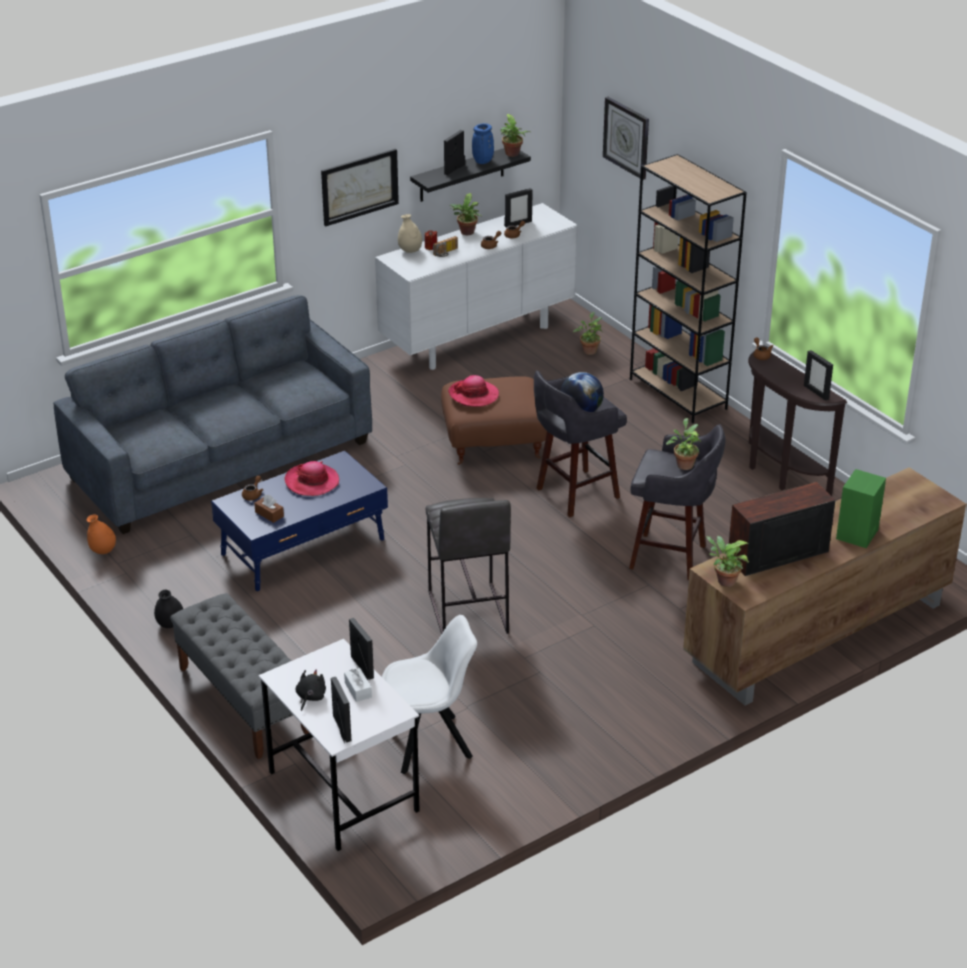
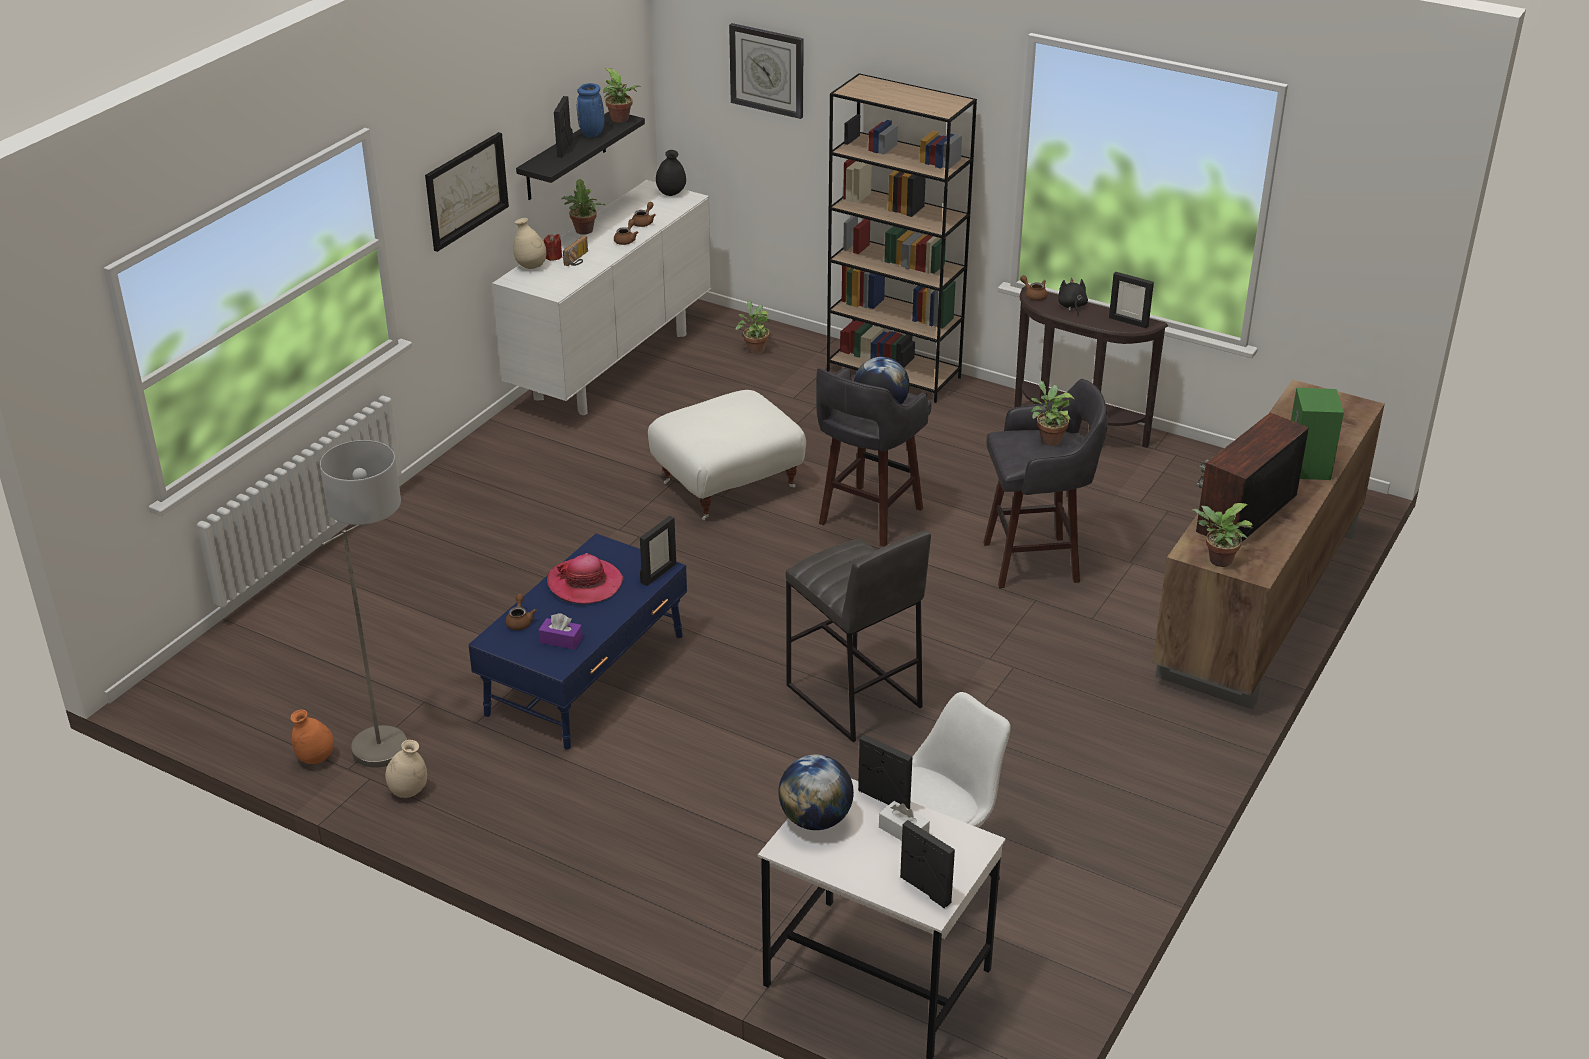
camera: 25 degrees left, 0 degrees up
grey sofa [53,295,372,534] -> none
black vase [154,590,183,628] -> black vase moved to [656,150,686,196]
grey bench [170,593,309,759] -> none
brown tissue box [254,495,284,523] -> purple tissue box [539,613,583,650]
black plush toy [295,669,326,711] -> black plush toy moved to [1058,278,1088,316]
brown ottoman [441,376,547,465] -> white ottoman [648,390,806,520]
hat [448,375,499,407] -> none
picture frame [504,188,533,228] -> picture frame moved to [640,516,676,586]
none -> grey floor lamp [320,440,407,768]
none -> beige vase [385,740,427,798]
none -> globe [778,755,854,830]

